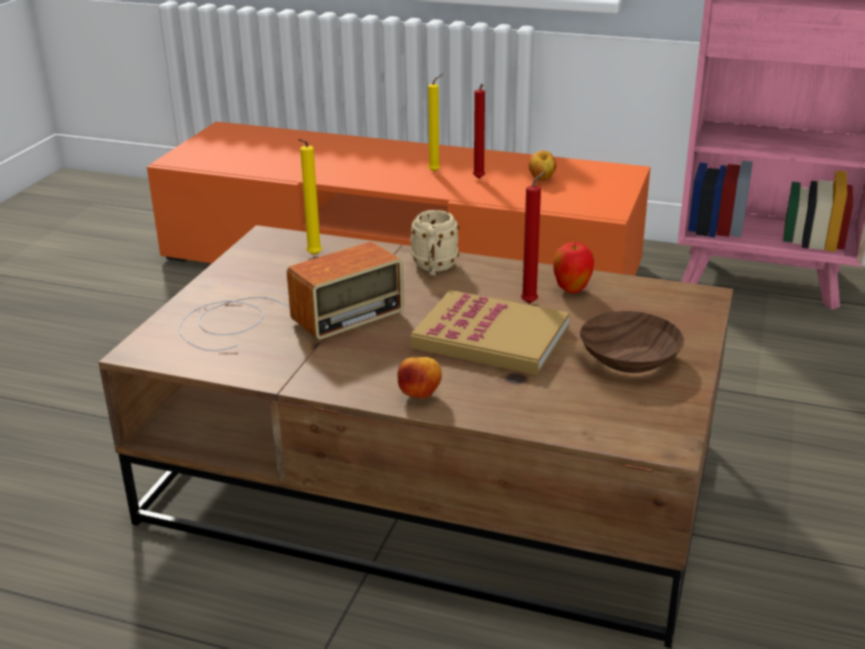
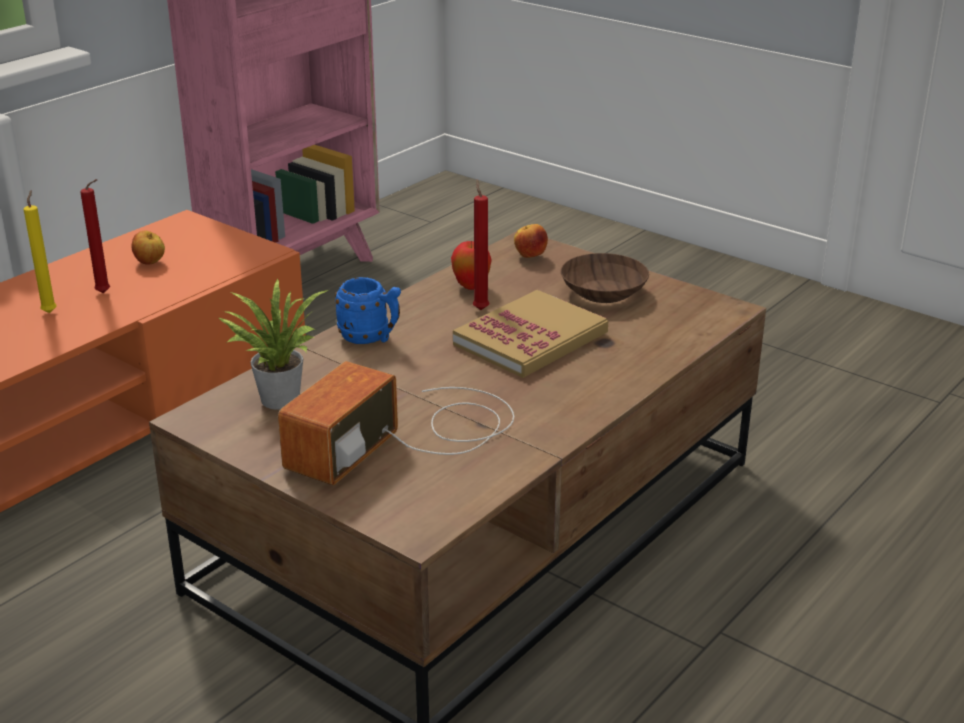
camera: 70 degrees left, 0 degrees up
radio [179,242,404,351] -> radio turned 135 degrees counterclockwise [278,361,514,485]
yellow candle [298,139,322,255] -> potted plant [219,279,328,410]
apple [398,355,442,399] -> apple moved to [514,224,548,258]
beige mug [410,210,459,275] -> blue mug [335,277,401,344]

